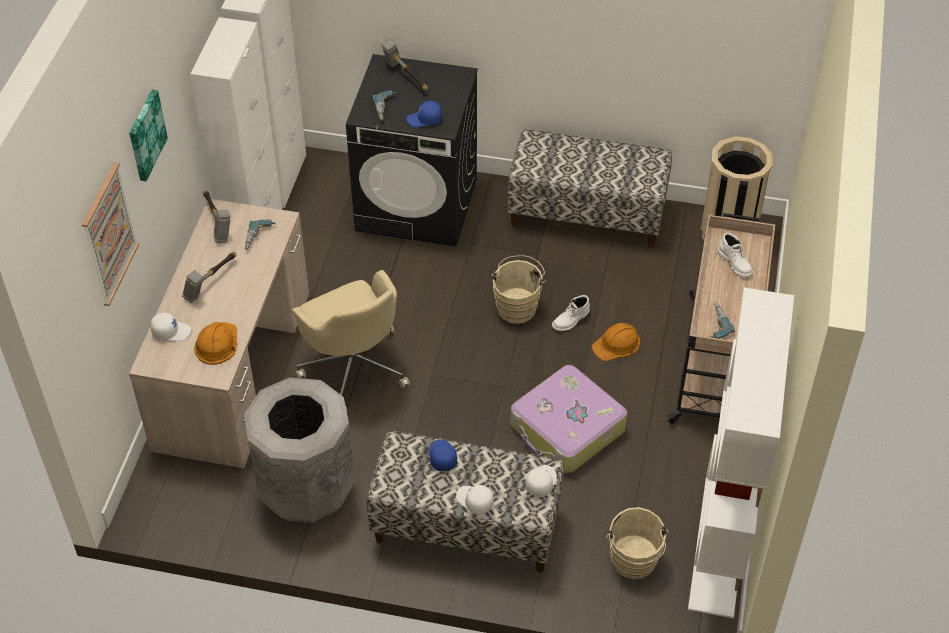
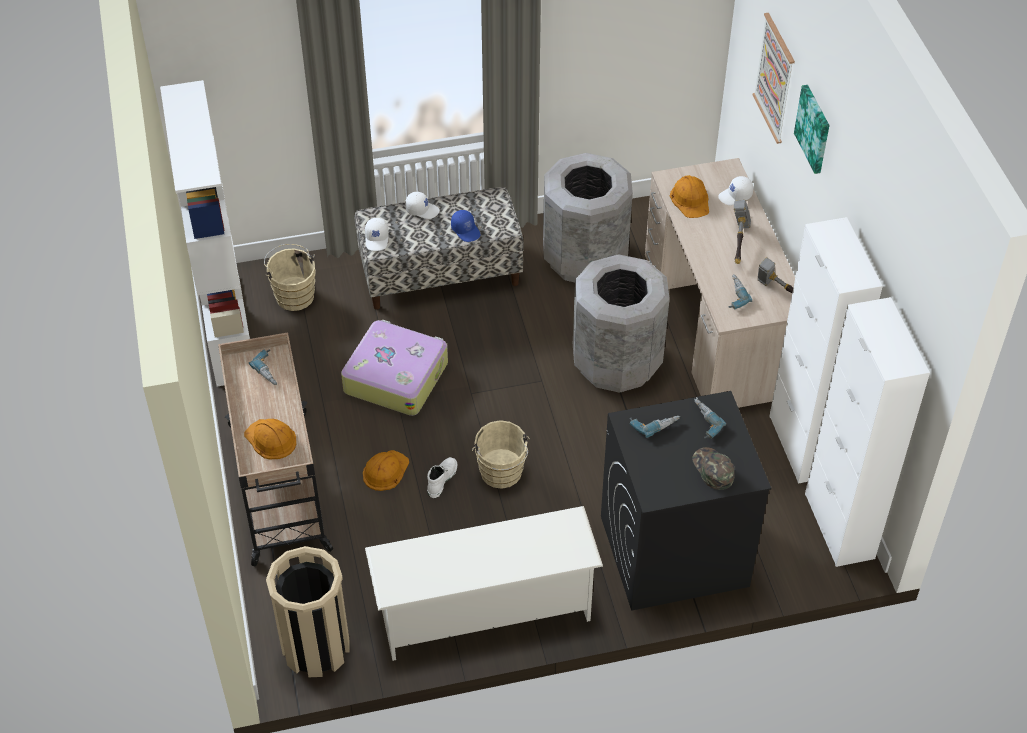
camera: 155 degrees right, 0 degrees up
beige office chair [292,270,410,412] -> grey trash can [573,254,670,393]
hammer [382,38,428,90] -> green cap [692,447,735,490]
blue cap [407,101,442,127] -> power drill [630,416,680,438]
bench [508,129,672,247] -> white shoe rack [365,506,603,661]
white boot [717,233,752,277] -> orange hard hat [244,419,296,459]

